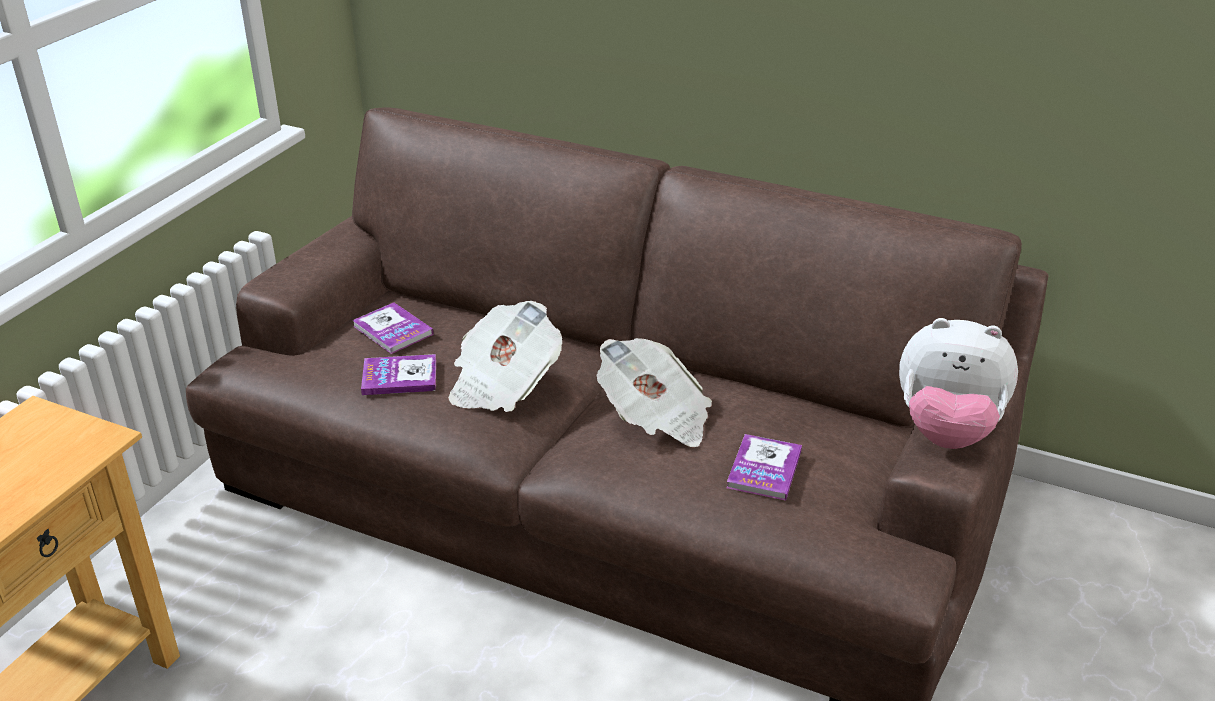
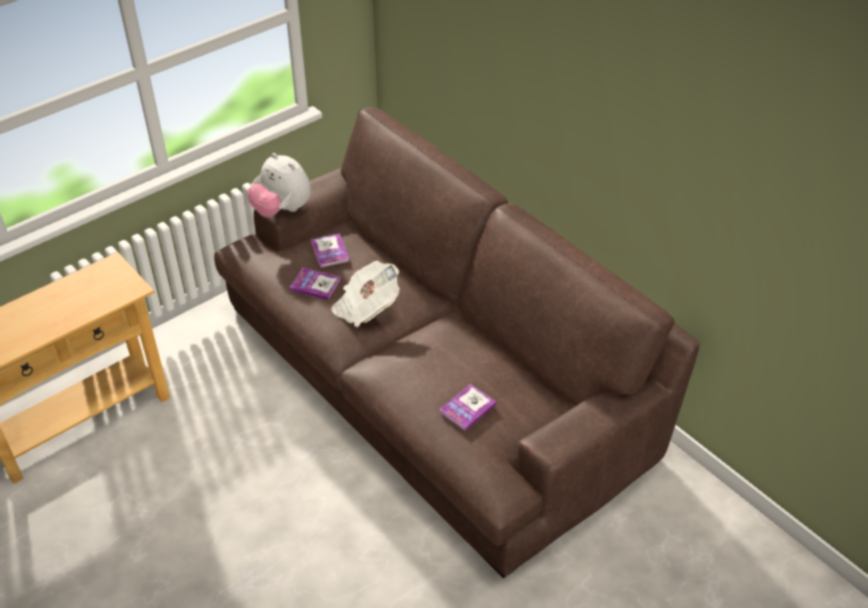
camera: 25 degrees right, 10 degrees up
newspaper [596,338,712,447] -> none
plush toy [899,318,1018,449] -> plush toy moved to [247,153,311,217]

